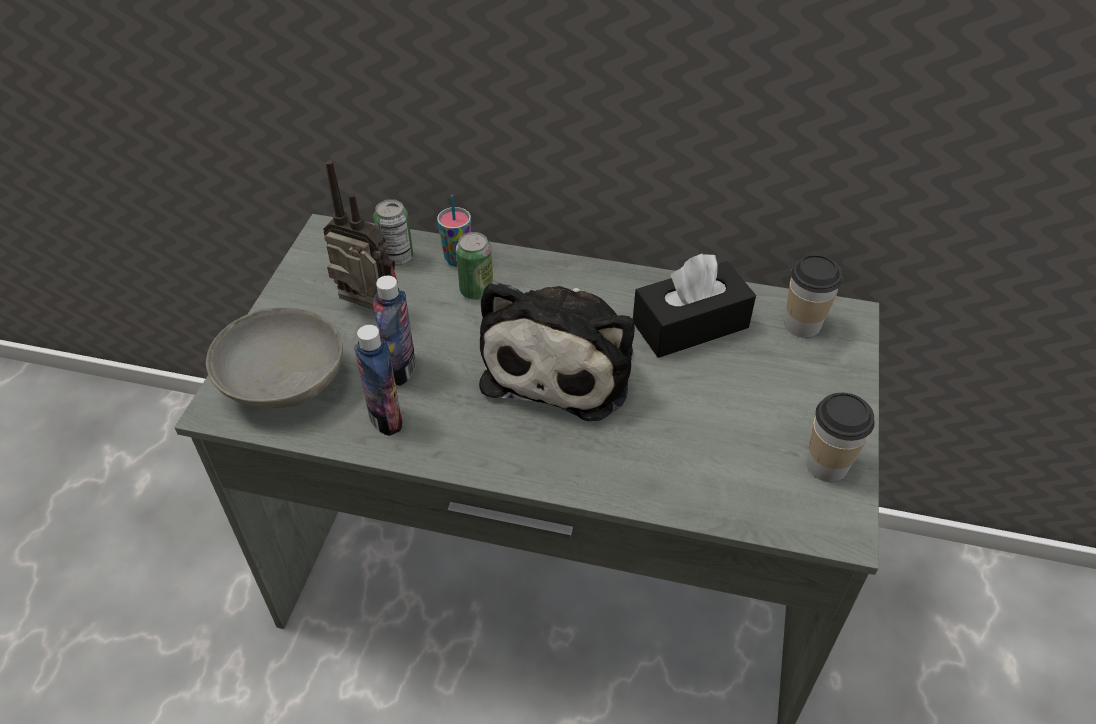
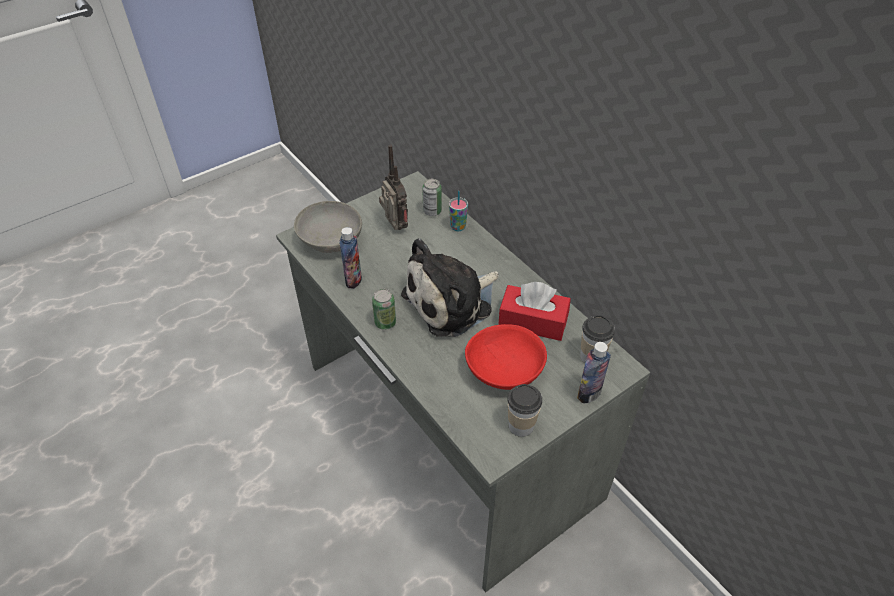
camera: 40 degrees right, 0 degrees up
bottle [373,276,416,385] -> bottle moved to [577,342,611,403]
can [456,232,493,300] -> can moved to [372,289,396,330]
black tissue box [633,253,756,358] -> red tissue box [498,282,571,341]
none -> red bowl [465,324,547,390]

